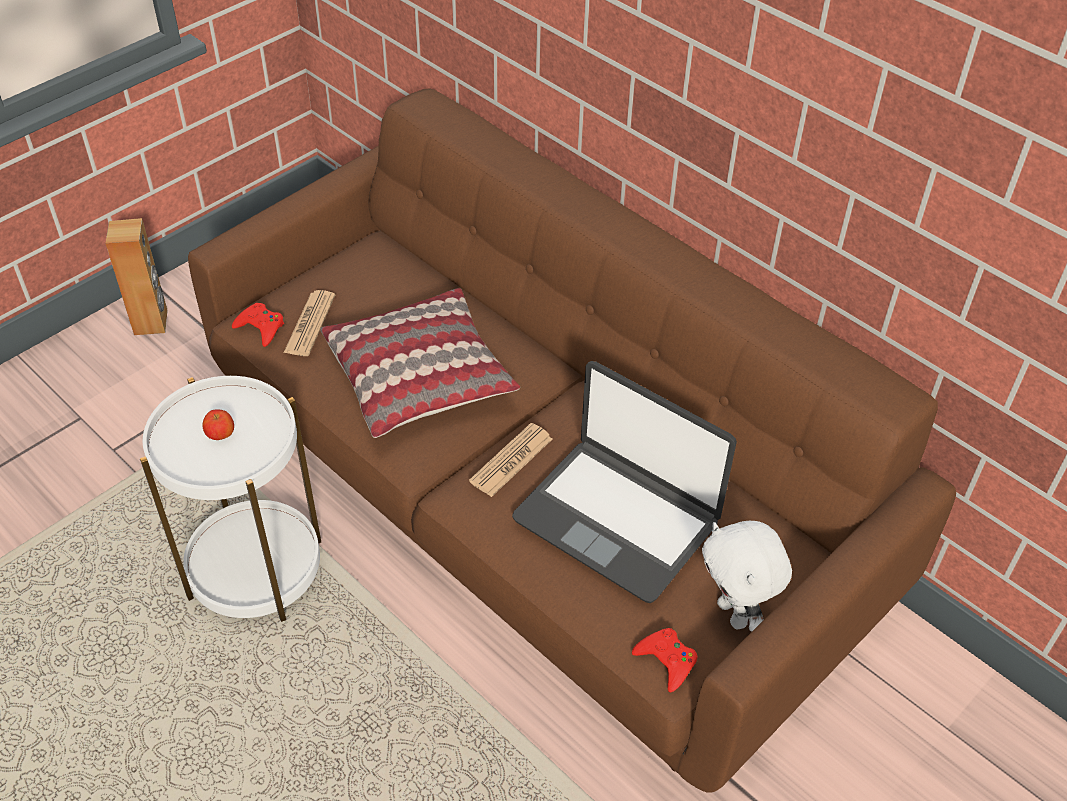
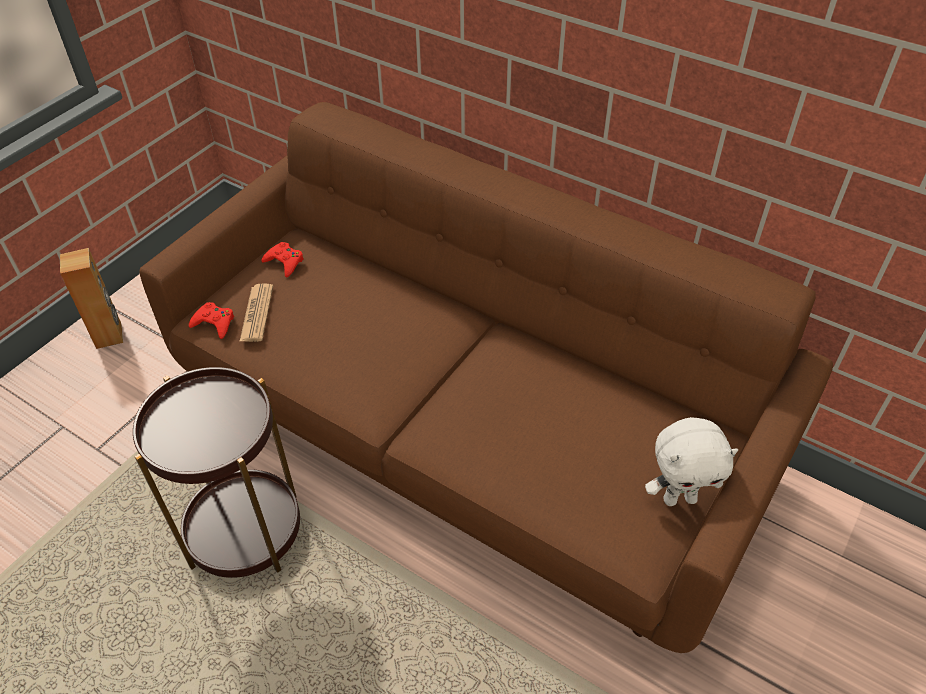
camera: 10 degrees left, 0 degrees up
white side table [140,376,321,622] -> brown side table [133,367,300,578]
apple [203,409,234,440] -> none
pillow [320,288,520,438] -> none
newspaper [469,423,552,497] -> none
laptop [512,361,737,603] -> none
red game controller [632,628,698,693] -> red game controller moved to [261,242,304,277]
white plush toy [702,521,792,632] -> white plush toy turned 60 degrees counterclockwise [645,417,738,506]

